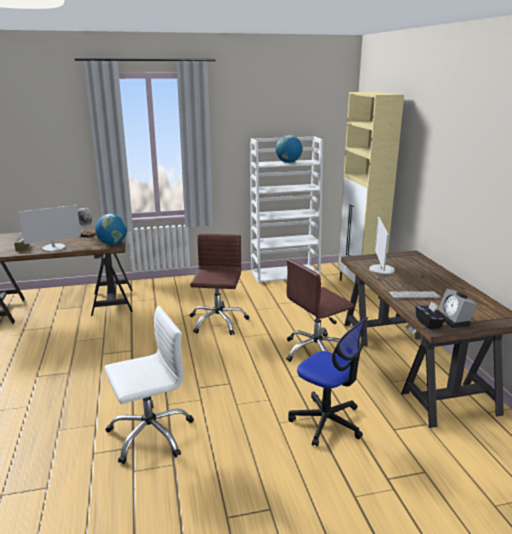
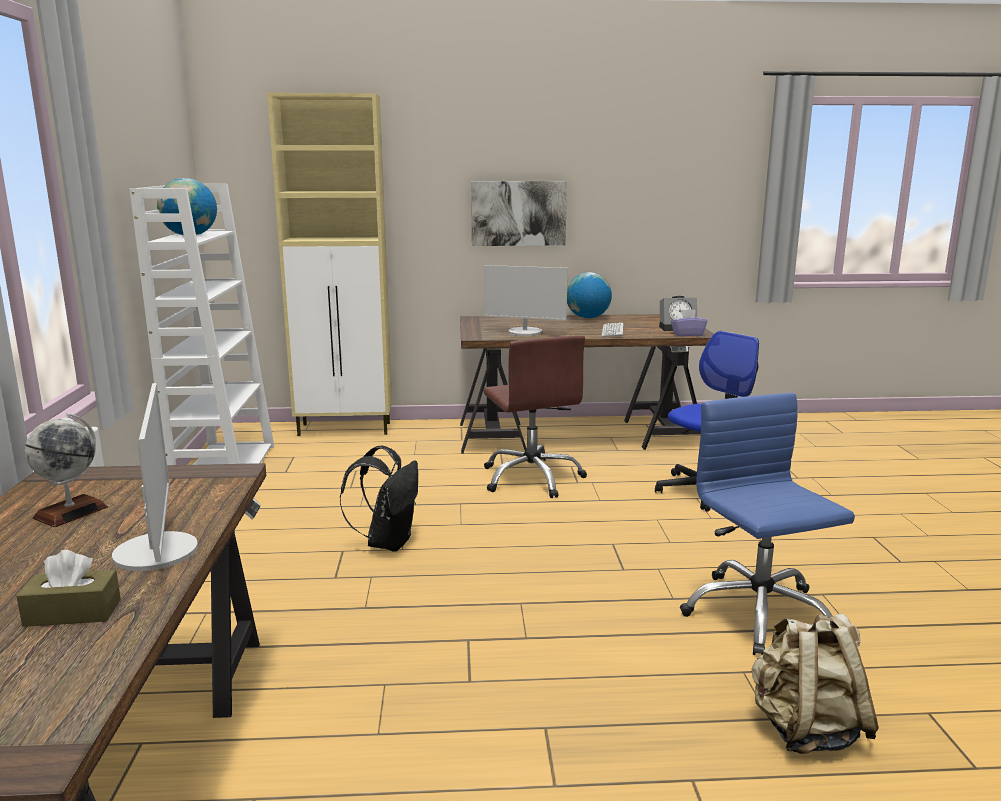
camera: 80 degrees left, 5 degrees down
globe [95,214,127,245] -> globe moved to [567,272,612,318]
white office chair [104,306,194,464] -> blue office chair [680,393,855,655]
brown office chair [190,234,250,335] -> black backpack [340,446,418,552]
black tissue box [415,301,446,329] -> purple tissue box [671,309,707,336]
none -> picture [471,181,567,246]
none -> beige backpack [752,614,879,754]

